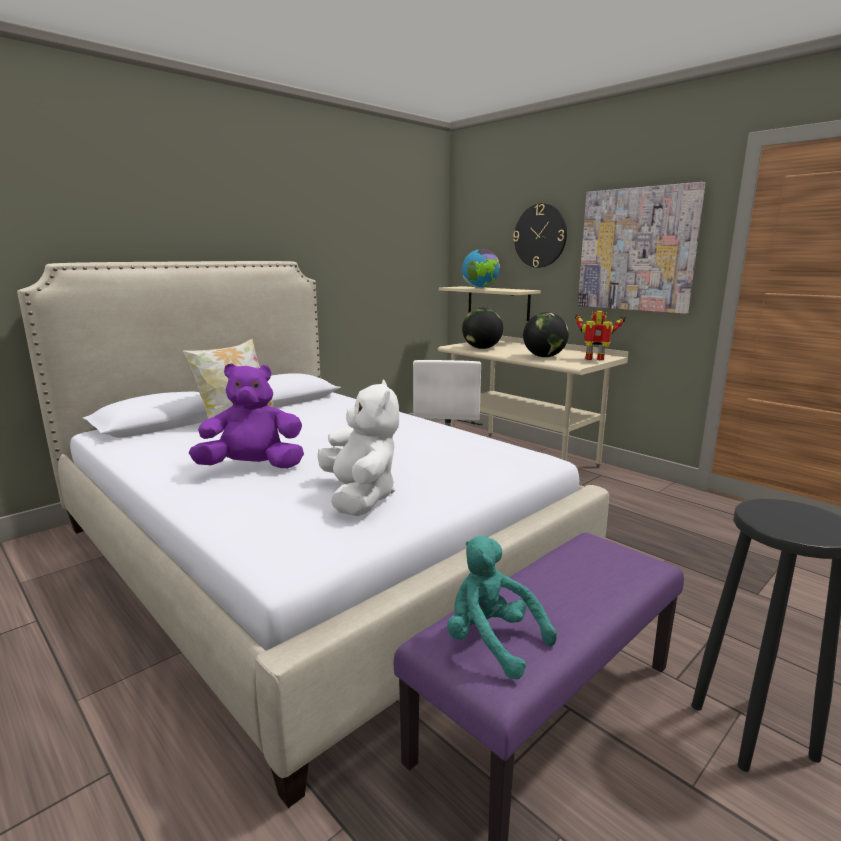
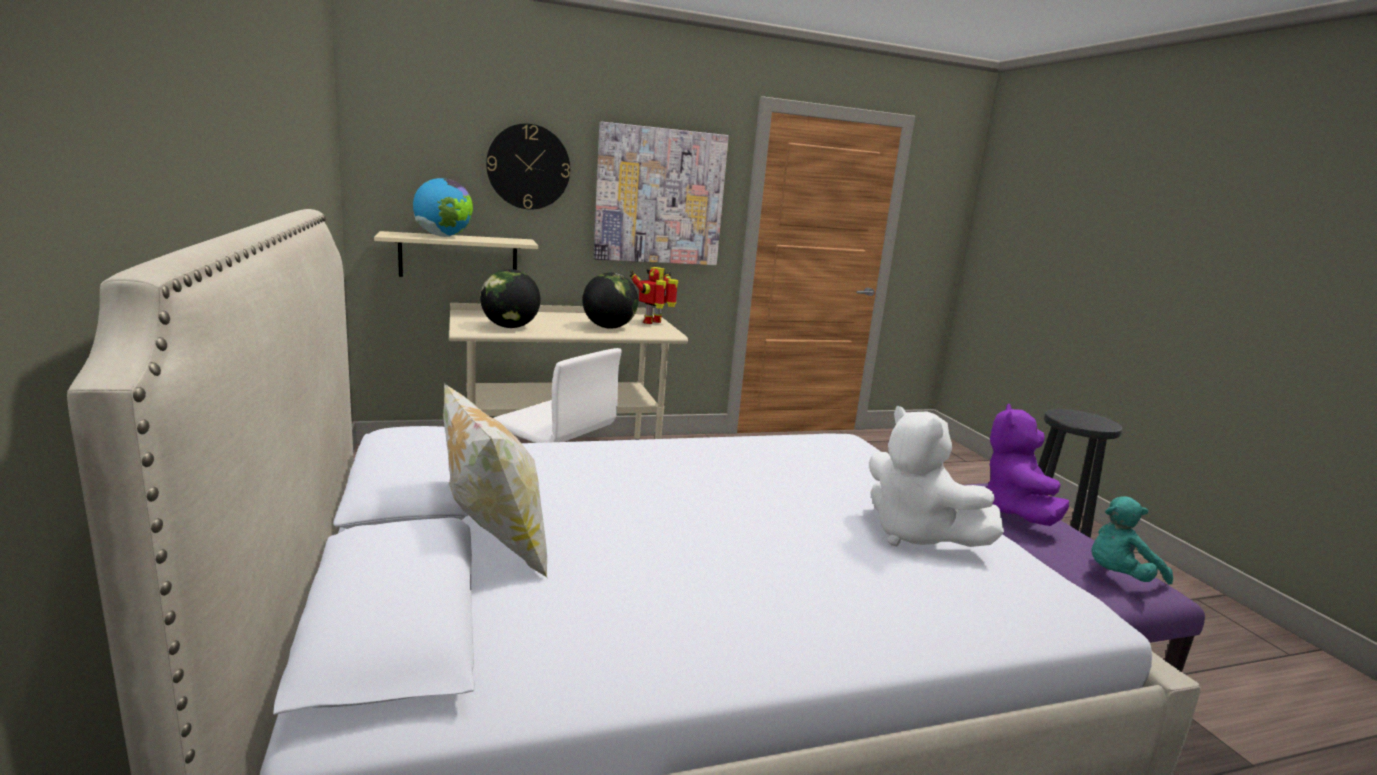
camera: 65 degrees left, 0 degrees up
purple plush toy [189,363,304,468] -> purple plush toy moved to [987,404,1069,526]
white plush toy [317,380,399,516] -> white plush toy turned 135 degrees counterclockwise [869,406,1004,547]

